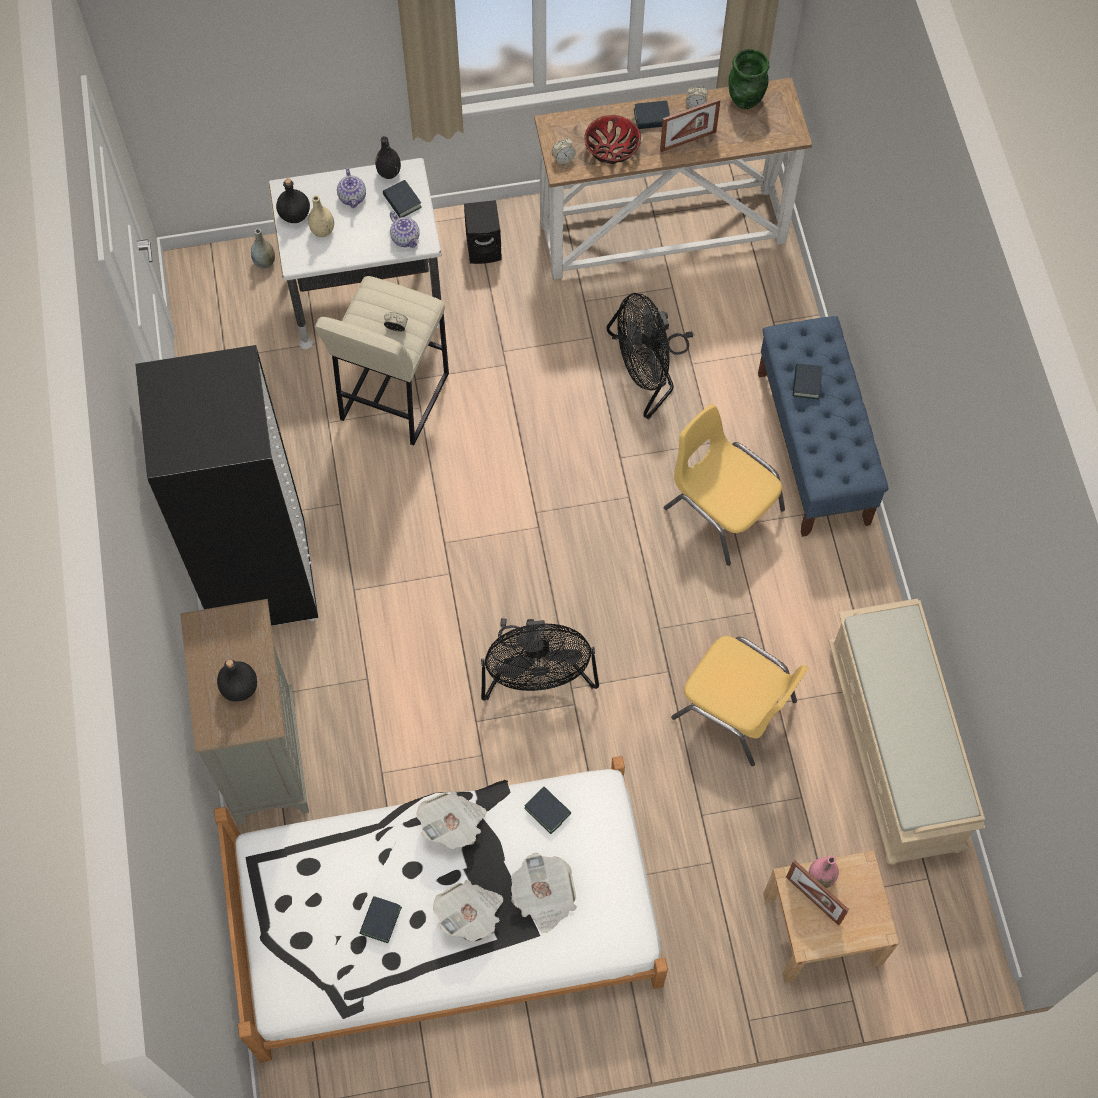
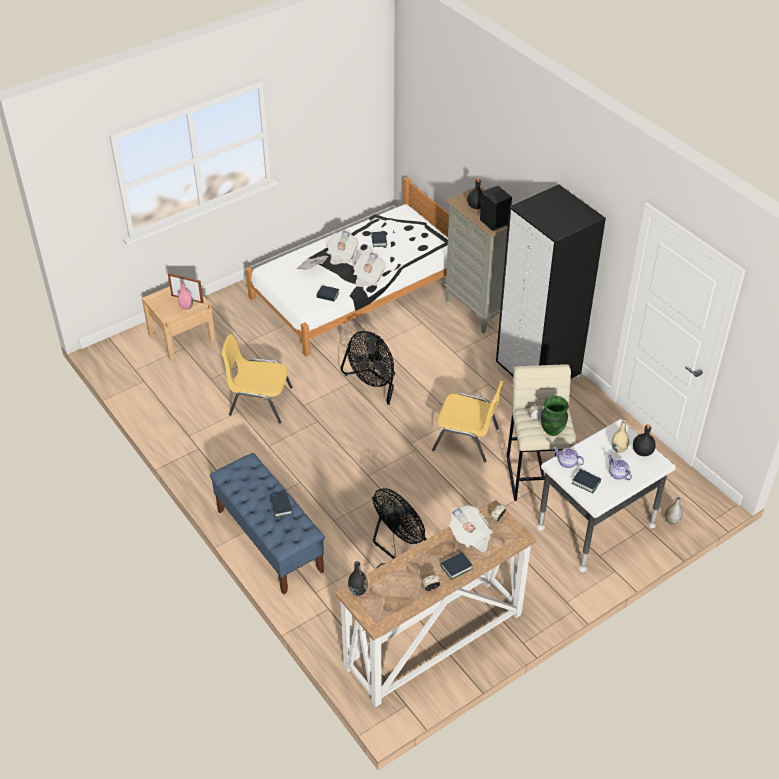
camera: 155 degrees right, 20 degrees down
black vase [375,136,401,179] -> black vase moved to [348,561,368,596]
black speaker [464,200,502,264] -> black speaker moved to [480,186,512,231]
black fan [481,618,599,701] -> black fan turned 105 degrees counterclockwise [341,331,396,405]
bowl [584,115,641,164] -> newspaper [449,505,493,552]
picture frame [660,98,721,152] -> none
yellow chair [664,404,785,566] -> yellow chair moved to [432,380,504,463]
green vase [728,49,769,109] -> green vase moved to [541,396,569,436]
beige bench [828,598,985,865] -> none

